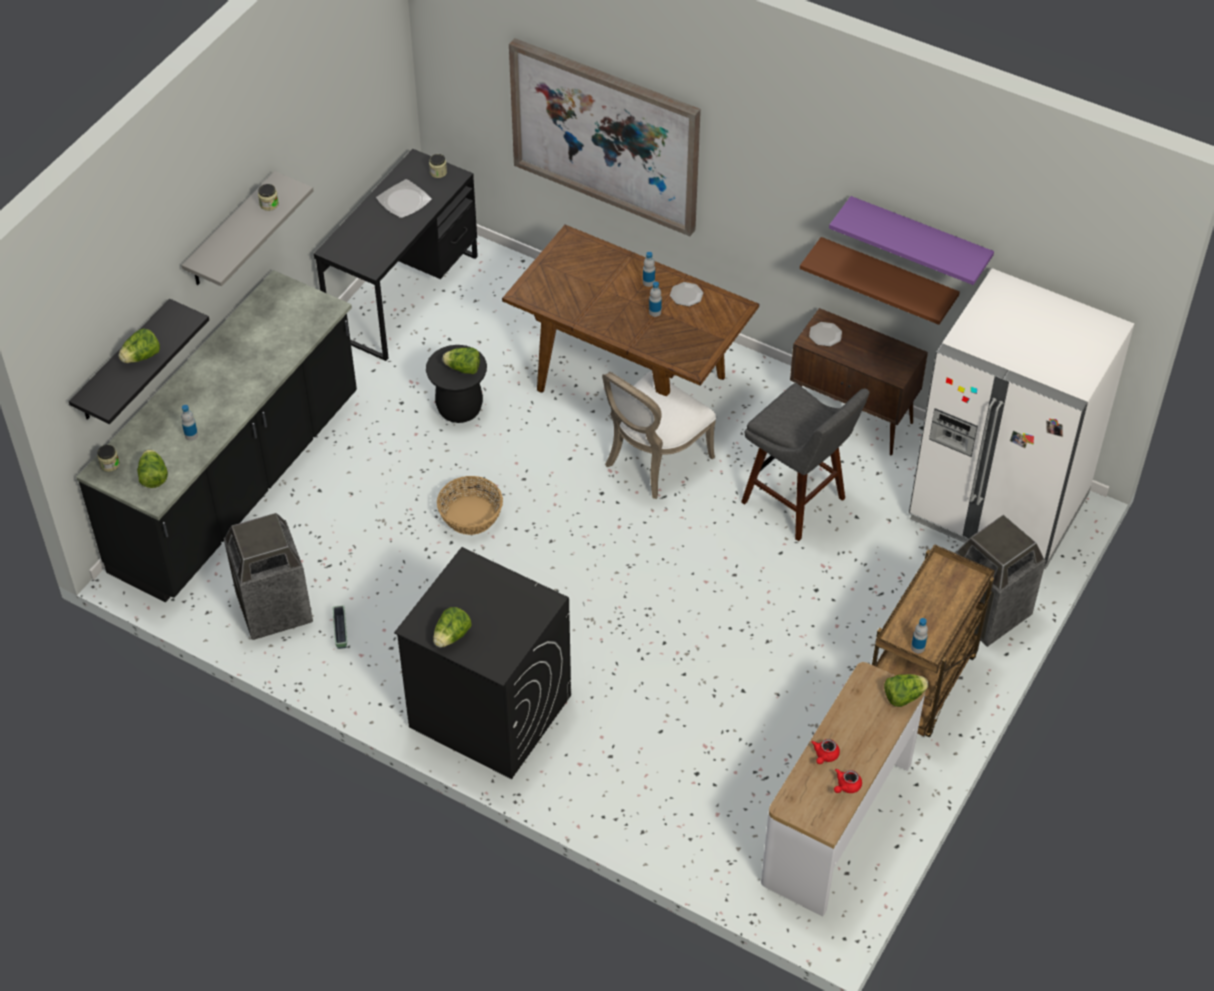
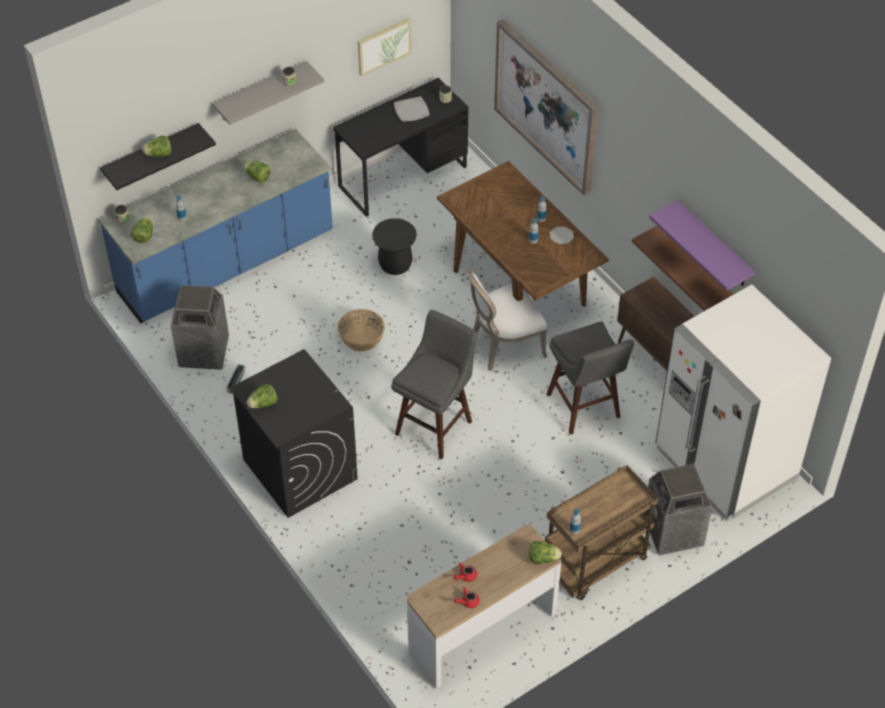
camera: 25 degrees right, 0 degrees up
black counter [76,270,357,603] -> blue counter [99,129,333,323]
lettuce [443,347,480,374] -> lettuce moved to [244,161,270,183]
plate [809,322,842,347] -> none
none -> picture [358,18,412,76]
none -> grey stool [391,310,477,459]

